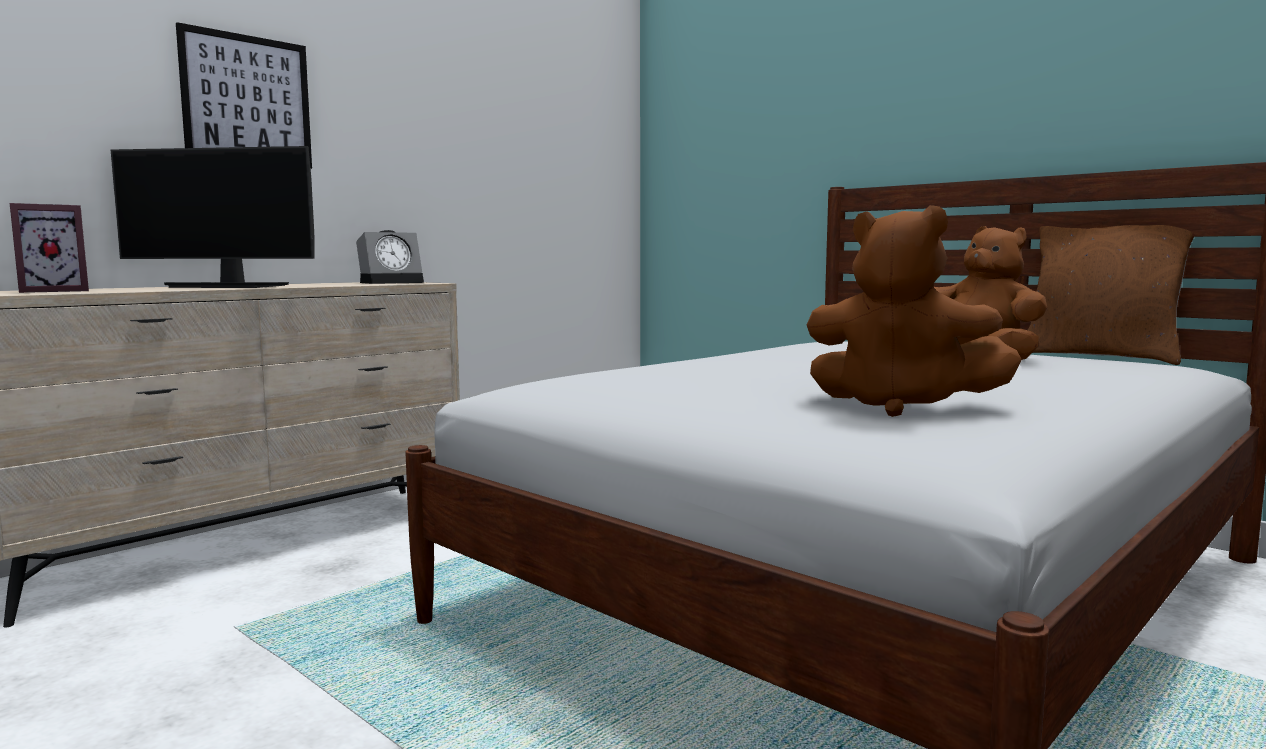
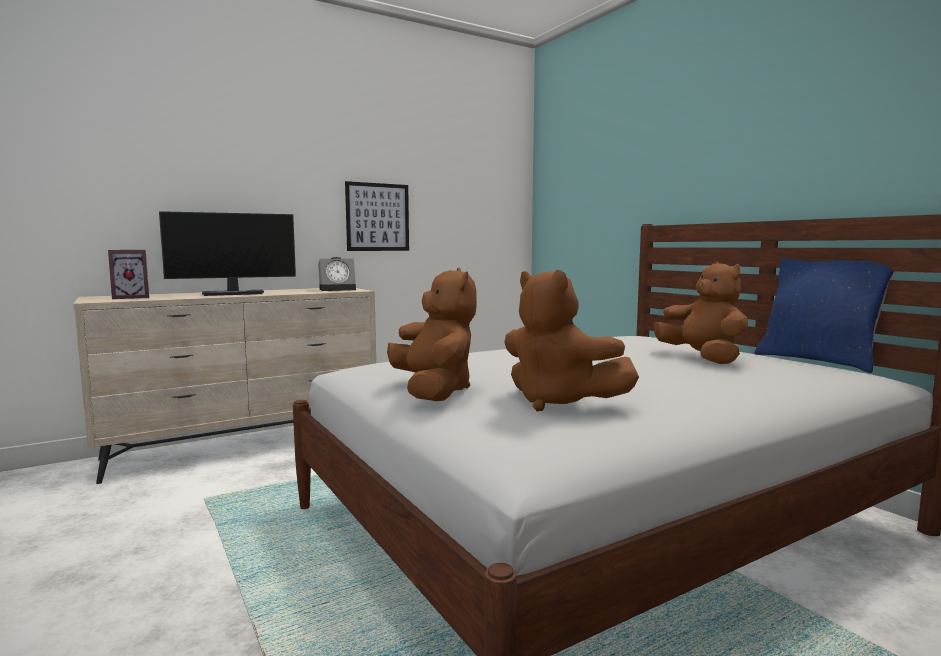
camera: 15 degrees right, 0 degrees up
monitor [111,146,315,288] -> monitor turned 45 degrees counterclockwise [159,211,296,296]
picture [176,22,312,169] -> picture moved to [345,181,409,251]
brown pillow [1028,225,1194,365] -> blue pillow [754,258,895,373]
none -> brown plush toy [387,267,477,401]

